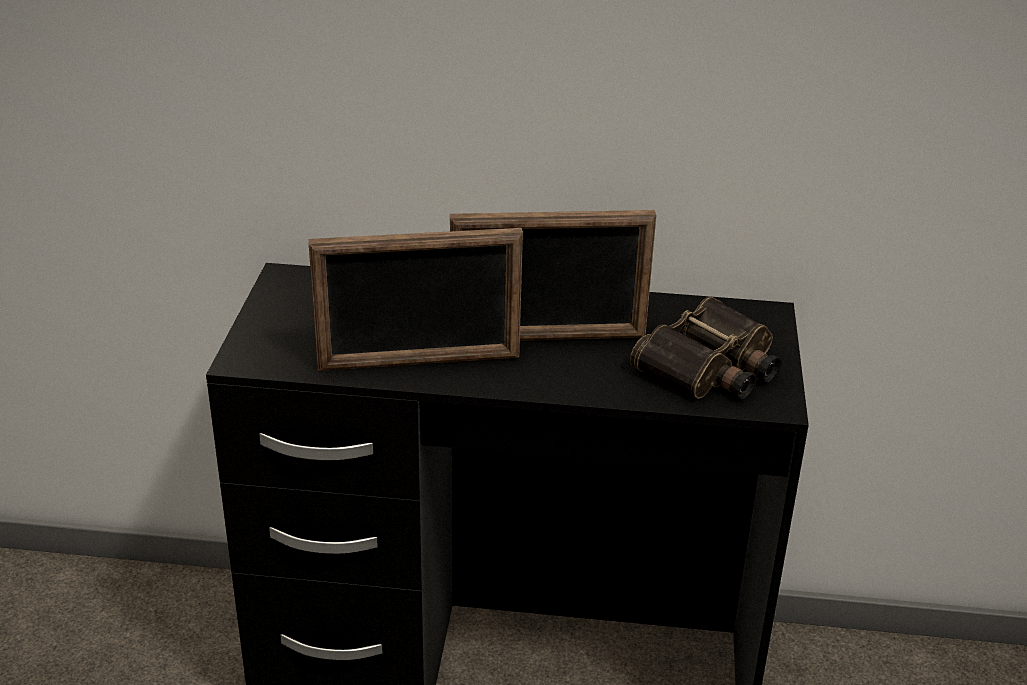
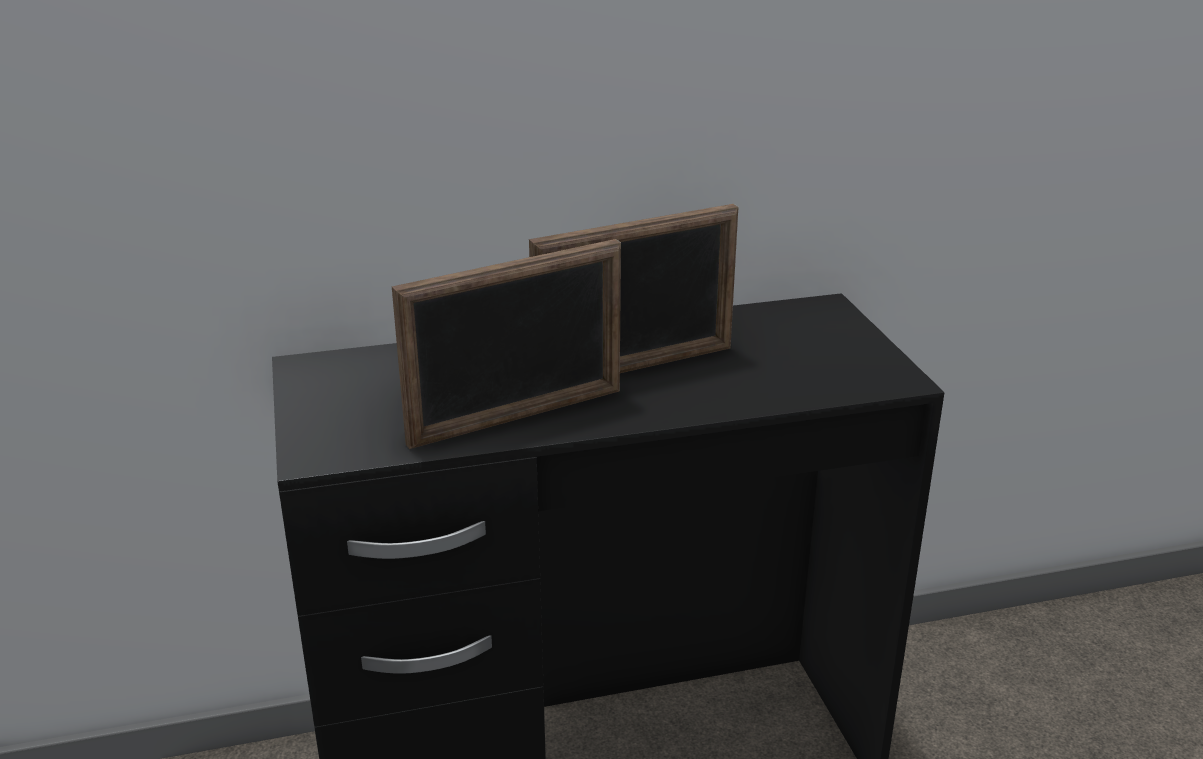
camera: 20 degrees left, 5 degrees down
binoculars [630,297,781,401] -> none

